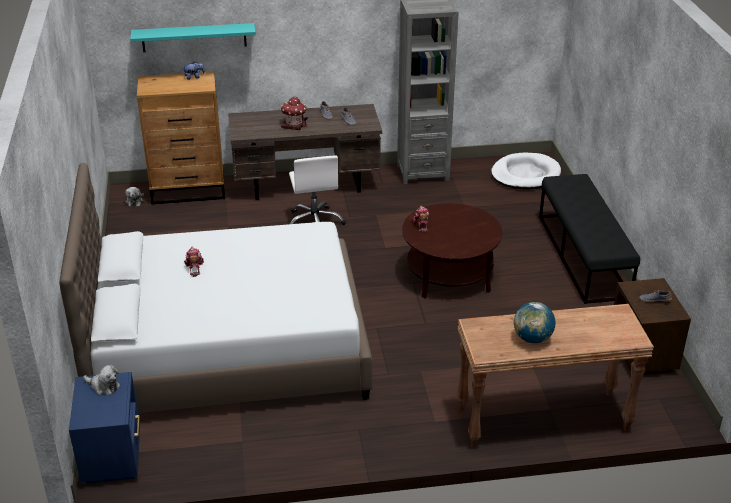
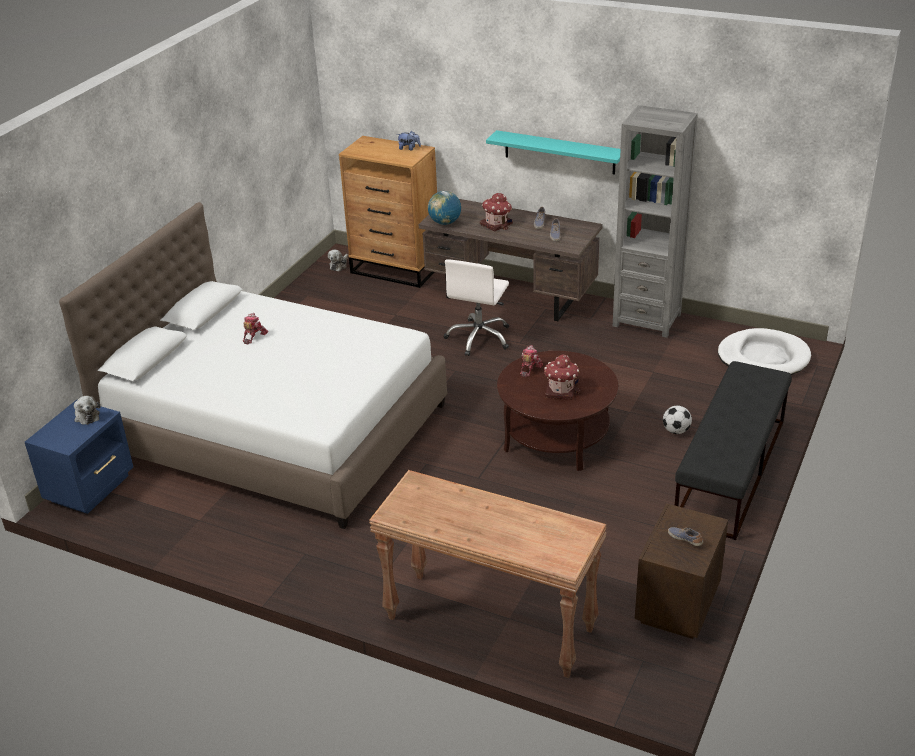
camera: 35 degrees right, 0 degrees up
turquoise shelf [130,23,256,52] -> turquoise shelf moved to [486,130,621,175]
globe [514,302,555,343] -> globe moved to [428,191,461,225]
none -> toy house [544,354,580,400]
none -> football [663,406,692,434]

